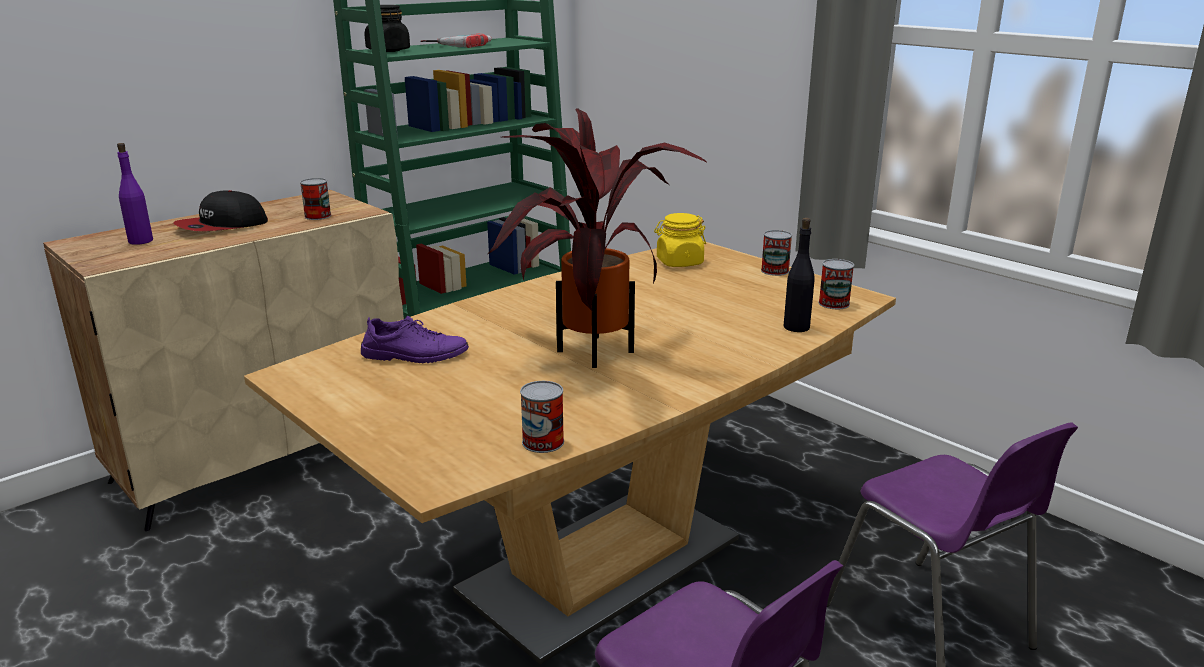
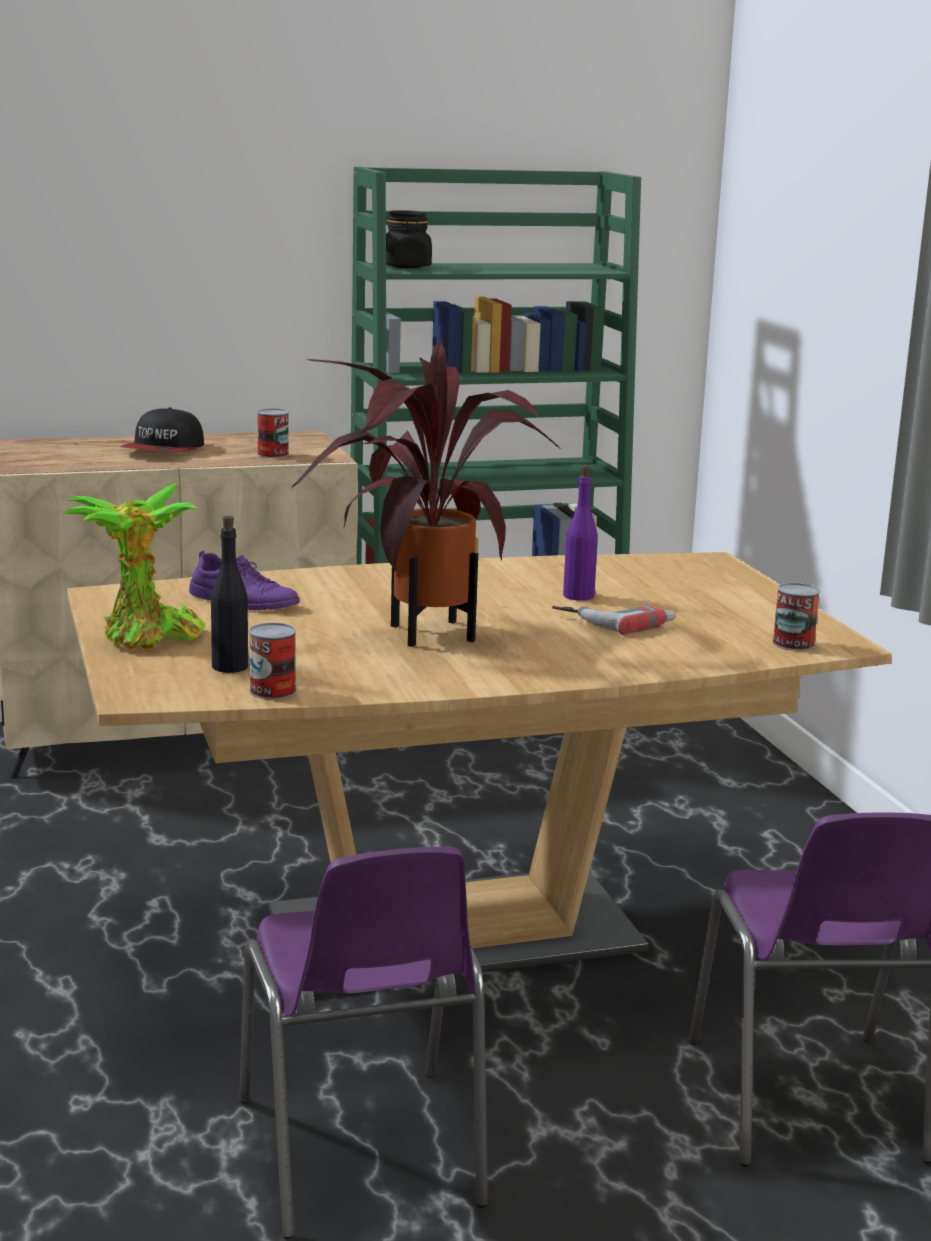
camera: 25 degrees right, 5 degrees down
purple bottle [117,143,153,245] -> purple bottle moved to [563,465,598,601]
cap [173,190,268,231] -> cap turned 60 degrees counterclockwise [120,407,204,452]
power drill [420,34,492,48] -> power drill moved to [552,605,676,635]
yellow jar [654,213,706,267] -> none
can [761,230,792,276] -> none
black bottle [784,218,815,332] -> black bottle moved to [211,515,248,673]
none -> potted plant [62,483,205,651]

